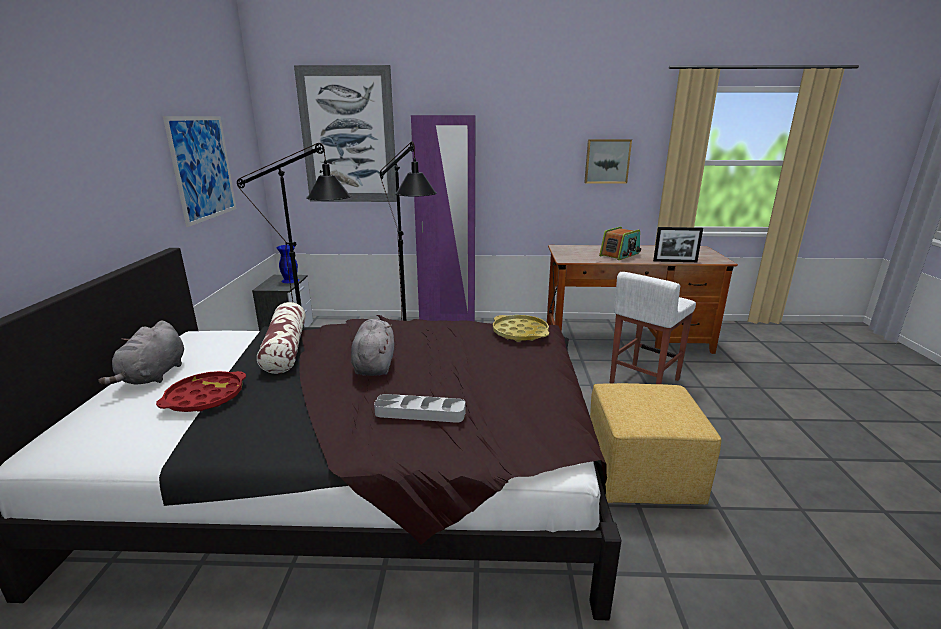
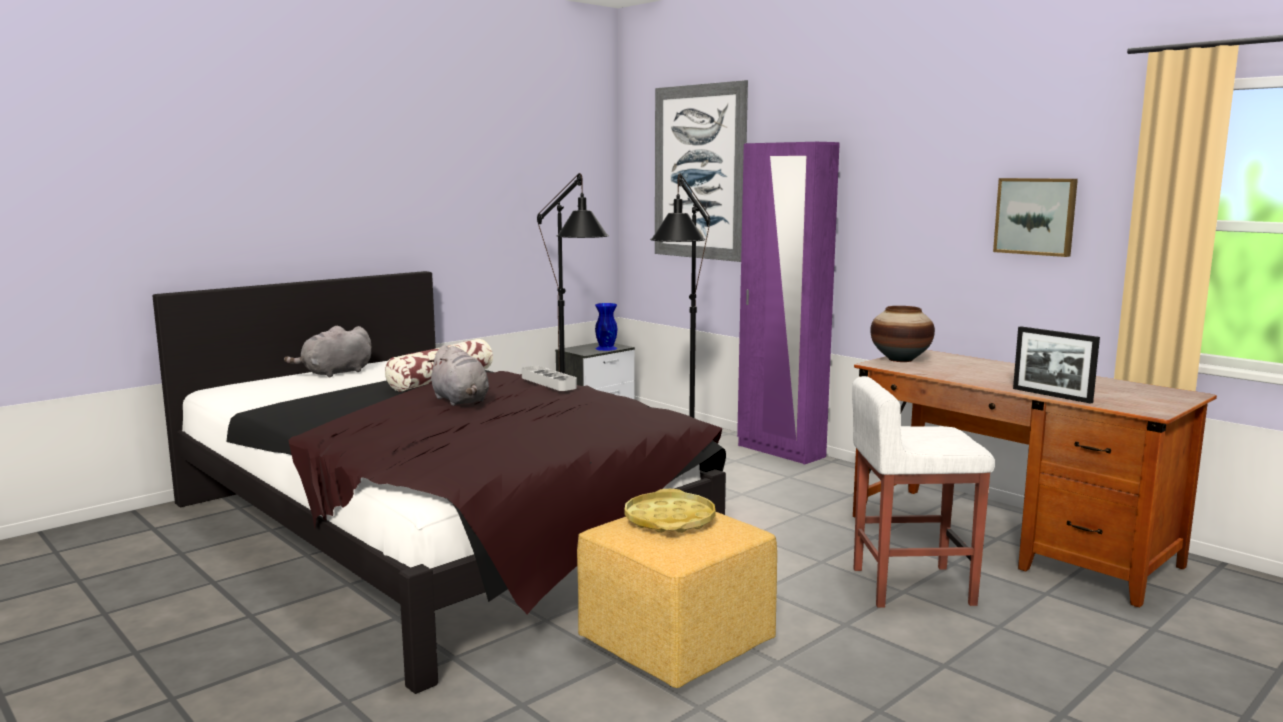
camera: 45 degrees right, 10 degrees down
red tray [156,371,246,412] -> none
picture [163,116,236,227] -> none
grey plush toy [351,319,394,376] -> grey plush toy turned 105 degrees clockwise [428,345,489,406]
grey tray [374,394,465,423] -> grey tray moved to [522,366,577,391]
yellow tray [493,315,549,342] -> yellow tray moved to [625,489,715,533]
radio [599,227,641,260] -> none
none -> vase [870,306,935,362]

